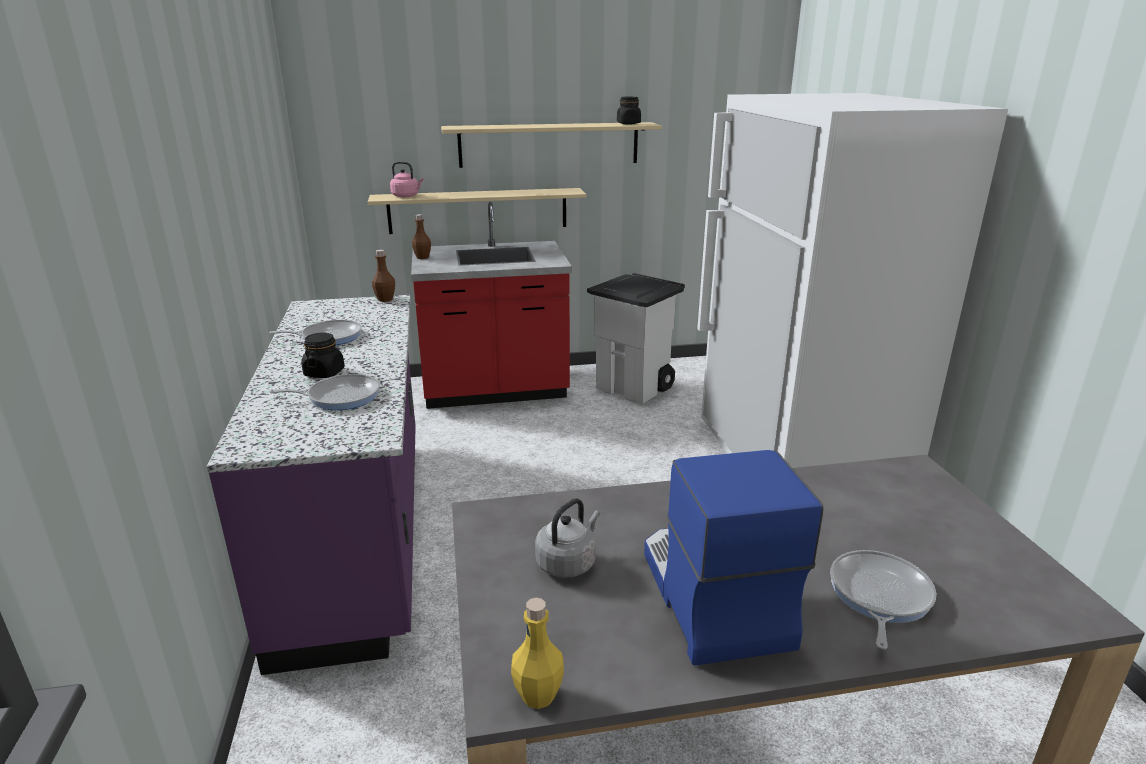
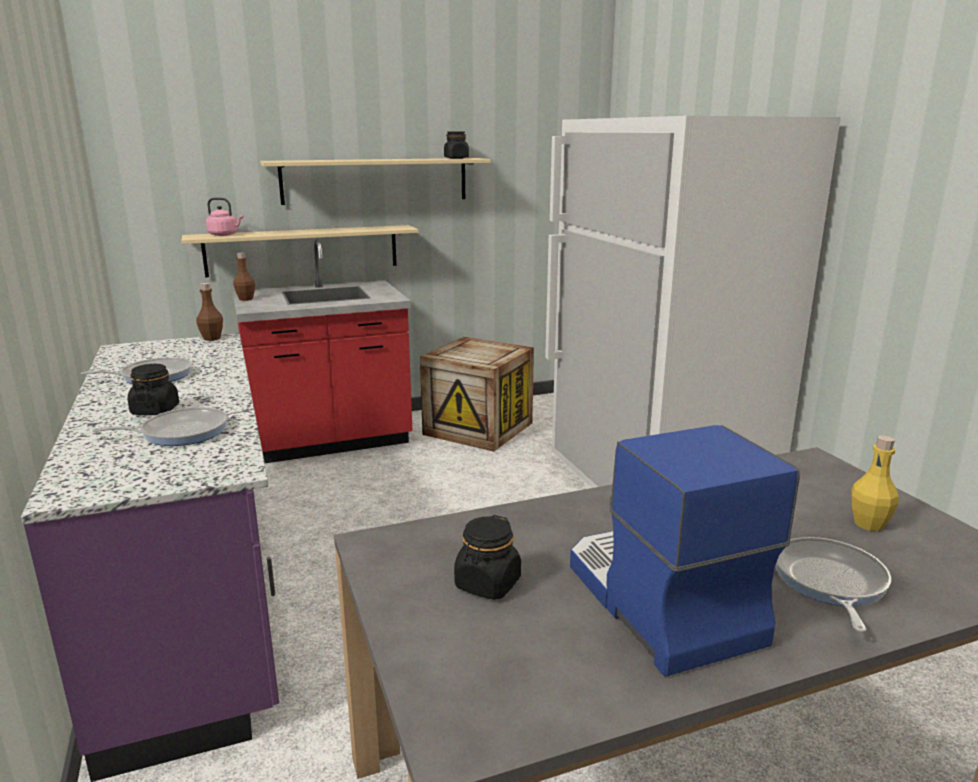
camera: 10 degrees left, 5 degrees down
yellow bottle [511,598,564,709] -> yellow bottle moved to [851,435,898,531]
grey kettle [535,498,600,578] -> black jar [454,515,521,600]
white trash can [587,273,685,404] -> crate [420,337,534,452]

